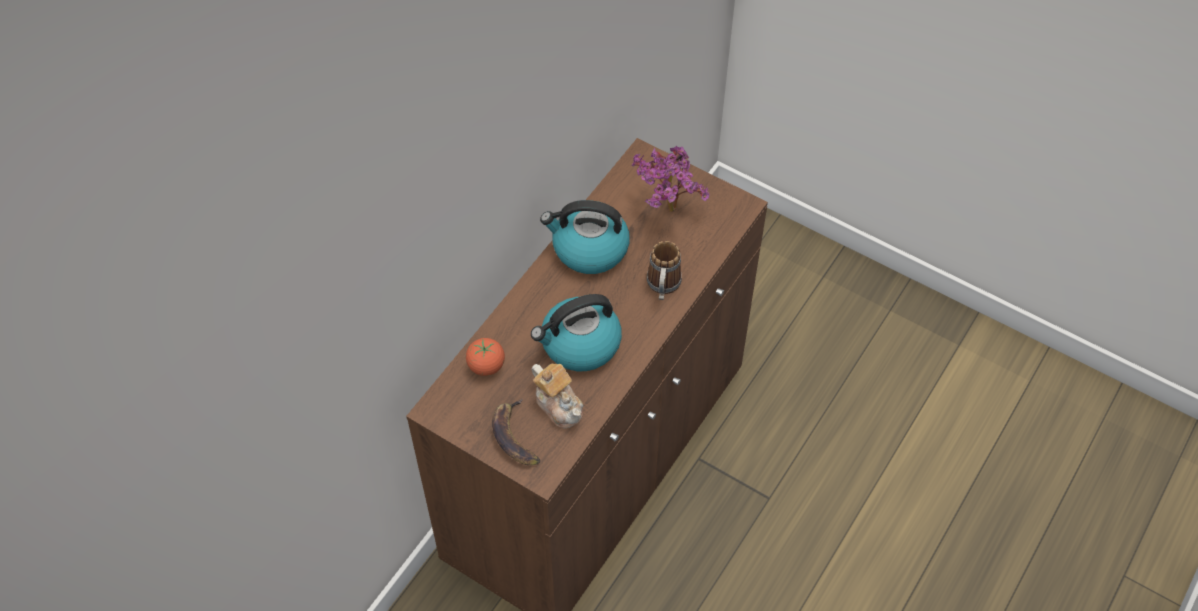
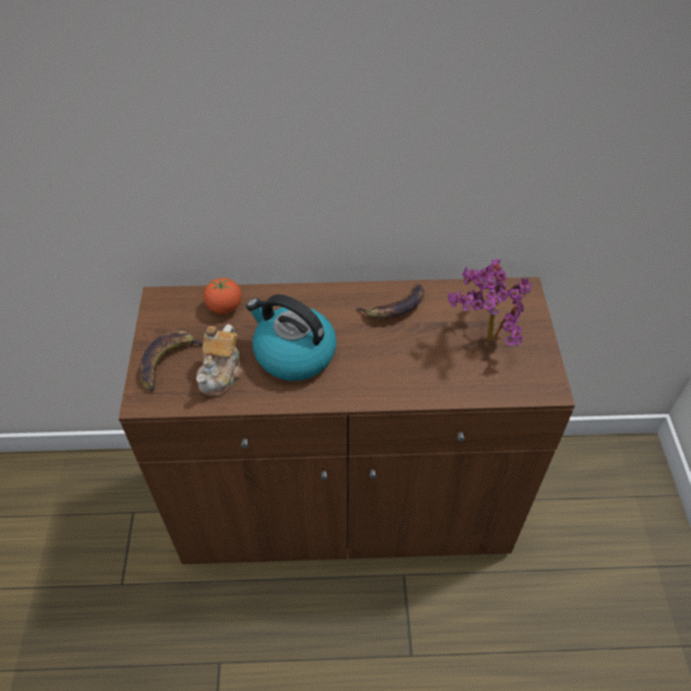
camera: 55 degrees right, 5 degrees down
kettle [540,200,630,274] -> banana [355,283,425,319]
mug [647,241,682,300] -> none

